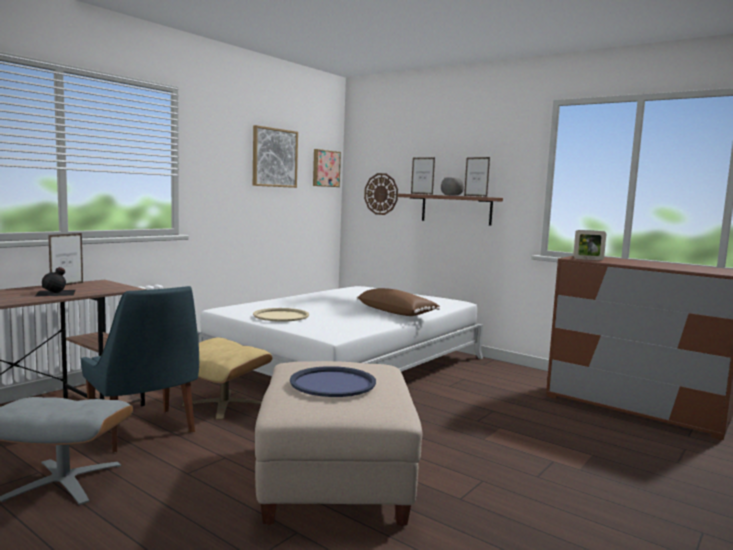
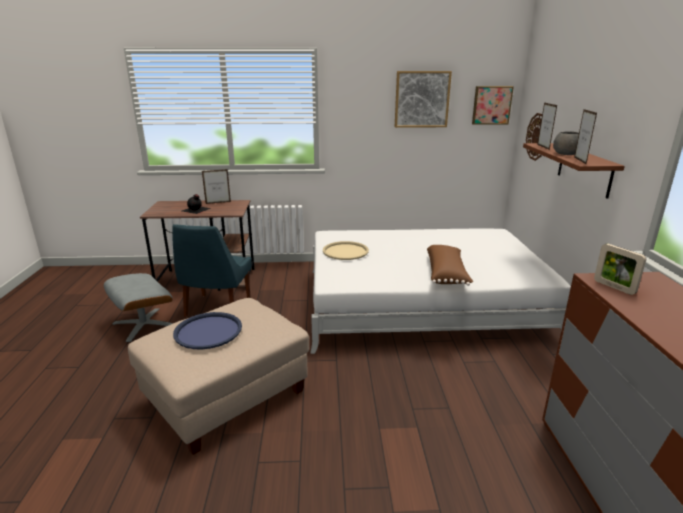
camera: 50 degrees right, 15 degrees up
beige ottoman [183,337,272,420] -> none

